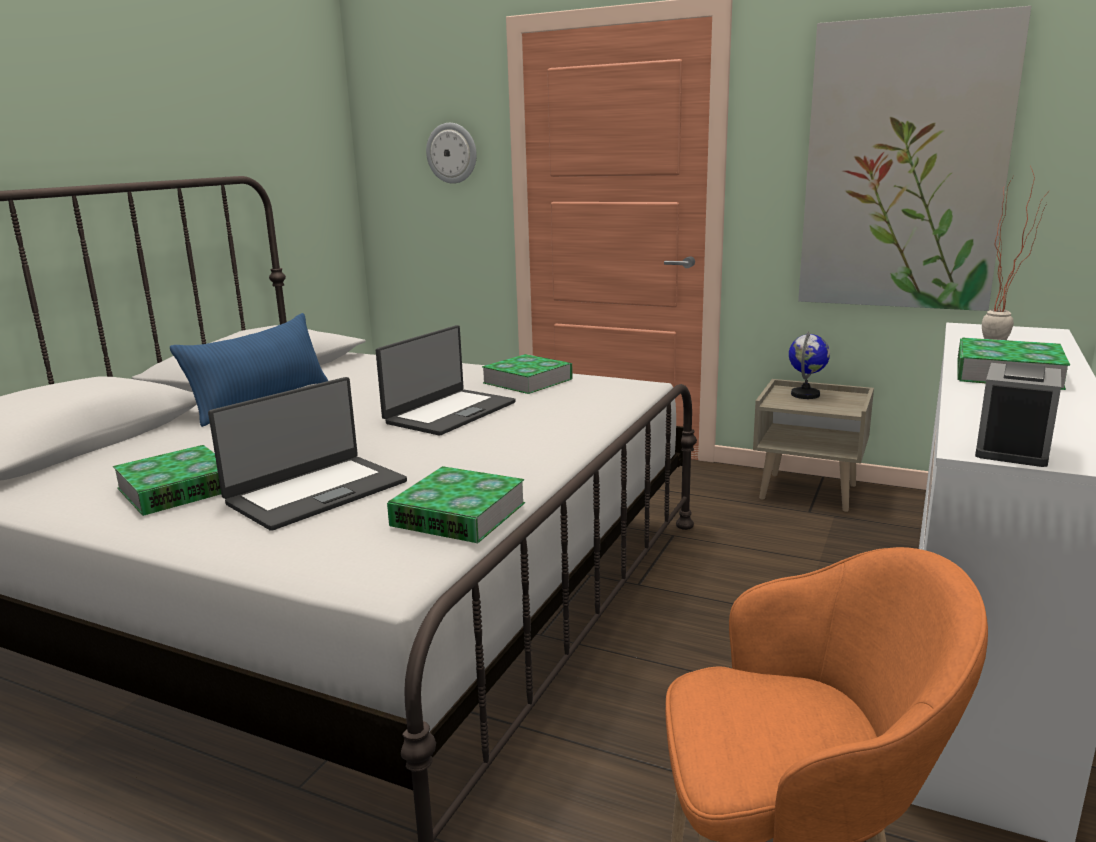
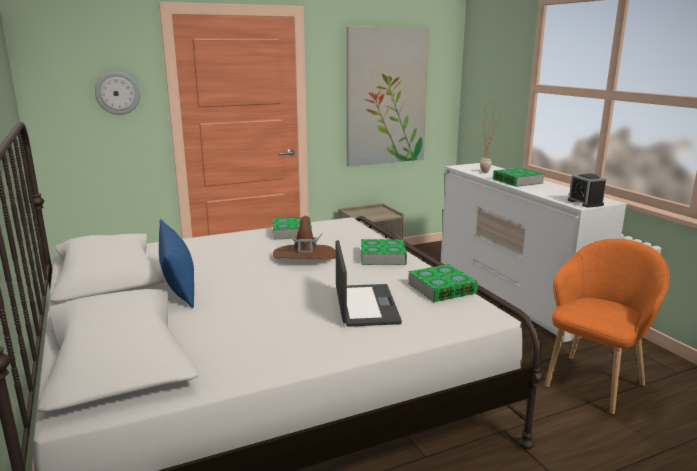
camera: 50 degrees left, 0 degrees up
book [113,445,221,516] -> book moved to [361,239,407,265]
laptop [376,325,516,436] -> brown hat [273,216,336,259]
globe [789,331,830,399] -> none

